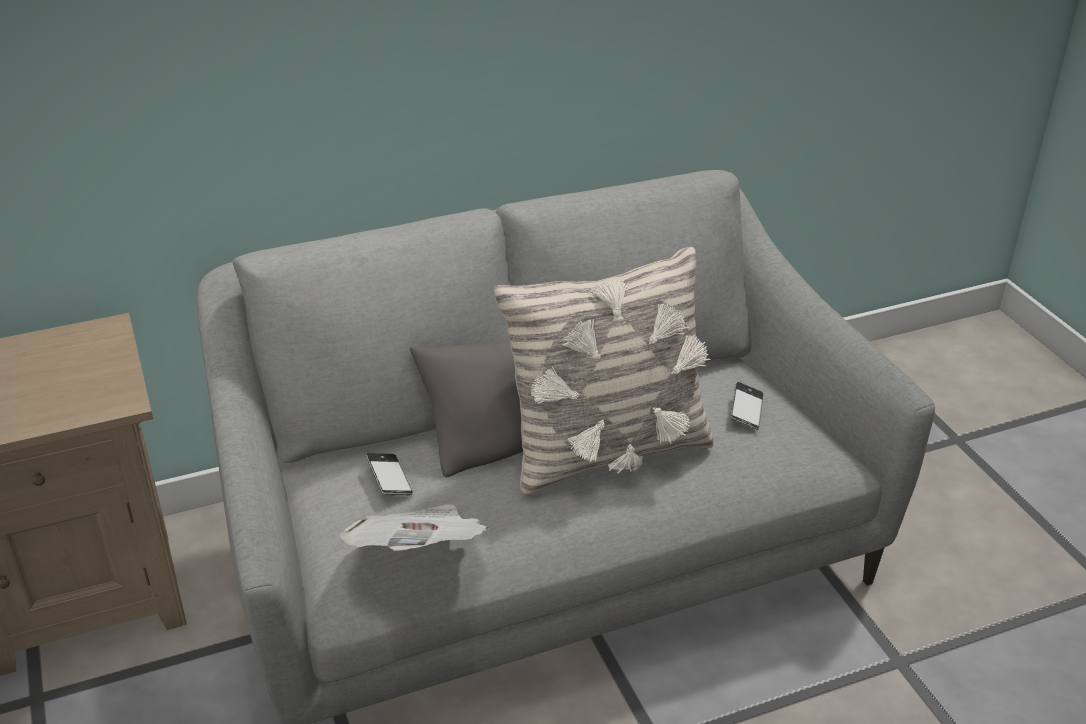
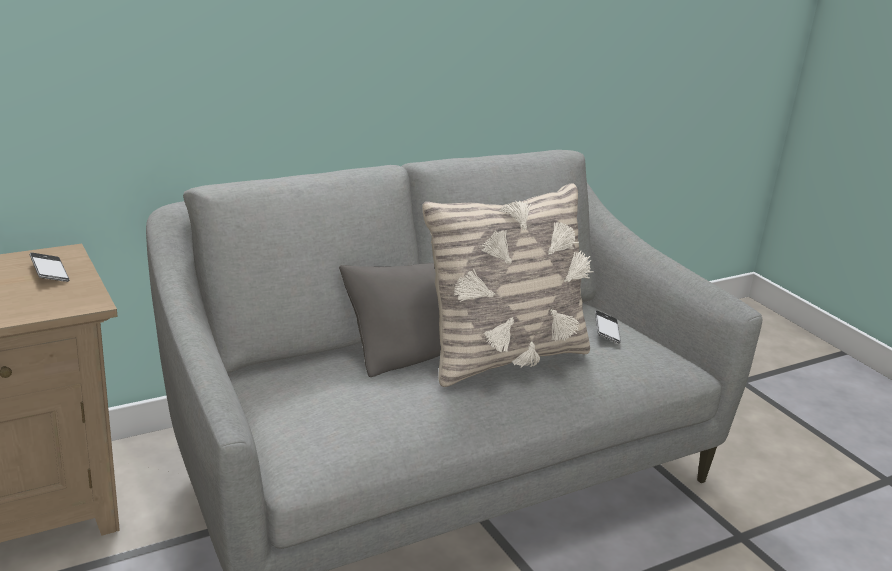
camera: 10 degrees left, 10 degrees down
newspaper [339,504,489,551] -> none
phone [366,453,413,496] -> phone moved to [30,253,69,282]

